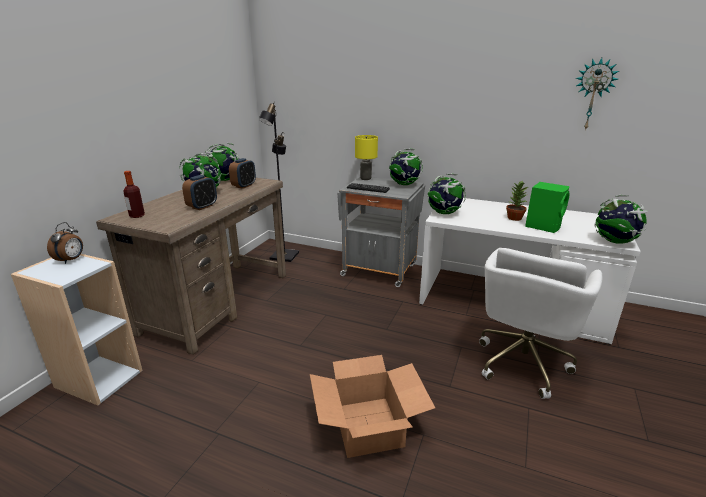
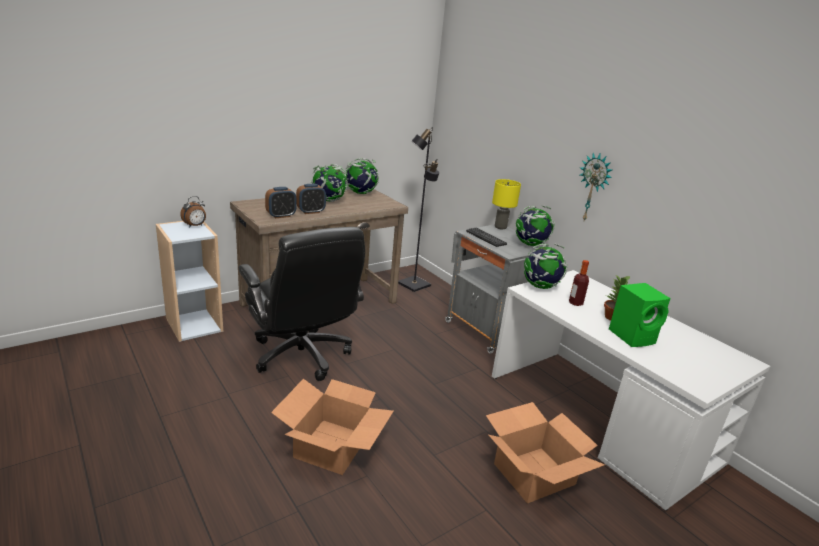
camera: 30 degrees right, 0 degrees up
bottle [124,171,145,218] -> bottle moved to [569,260,589,306]
alarm clock [229,158,256,189] -> alarm clock moved to [265,187,296,219]
white office chair [479,248,602,399] -> cardboard box [486,402,605,504]
wall clock [576,58,619,131] -> wall clock moved to [580,153,612,221]
globe [595,195,648,244] -> none
none -> black office chair [239,227,365,381]

